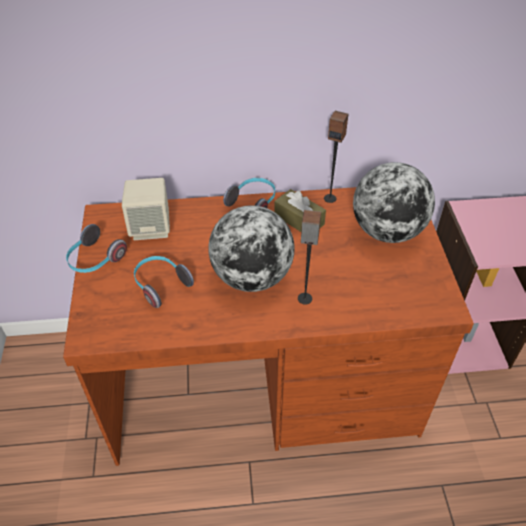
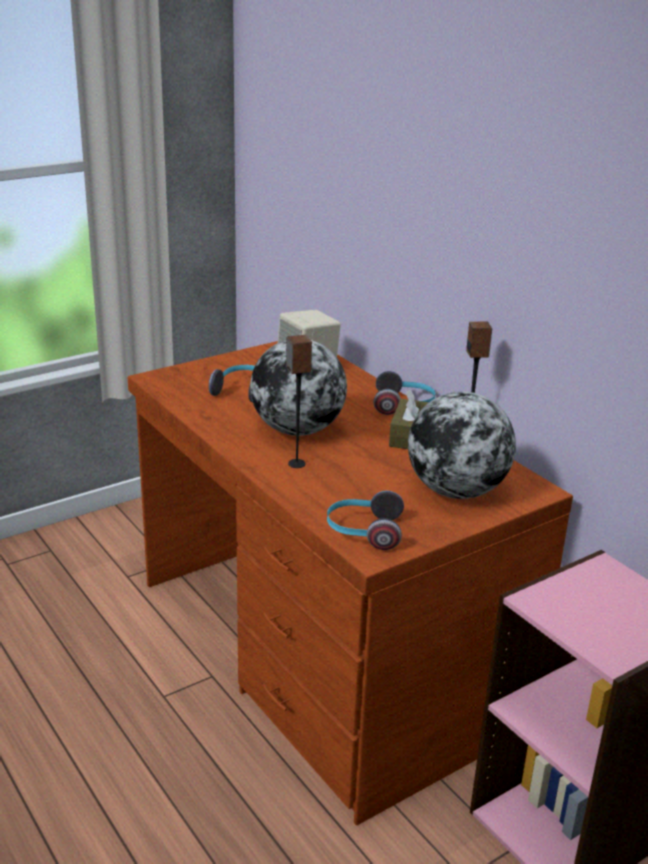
camera: 60 degrees right, 20 degrees down
headphones [66,224,127,273] -> headphones moved to [327,491,404,550]

